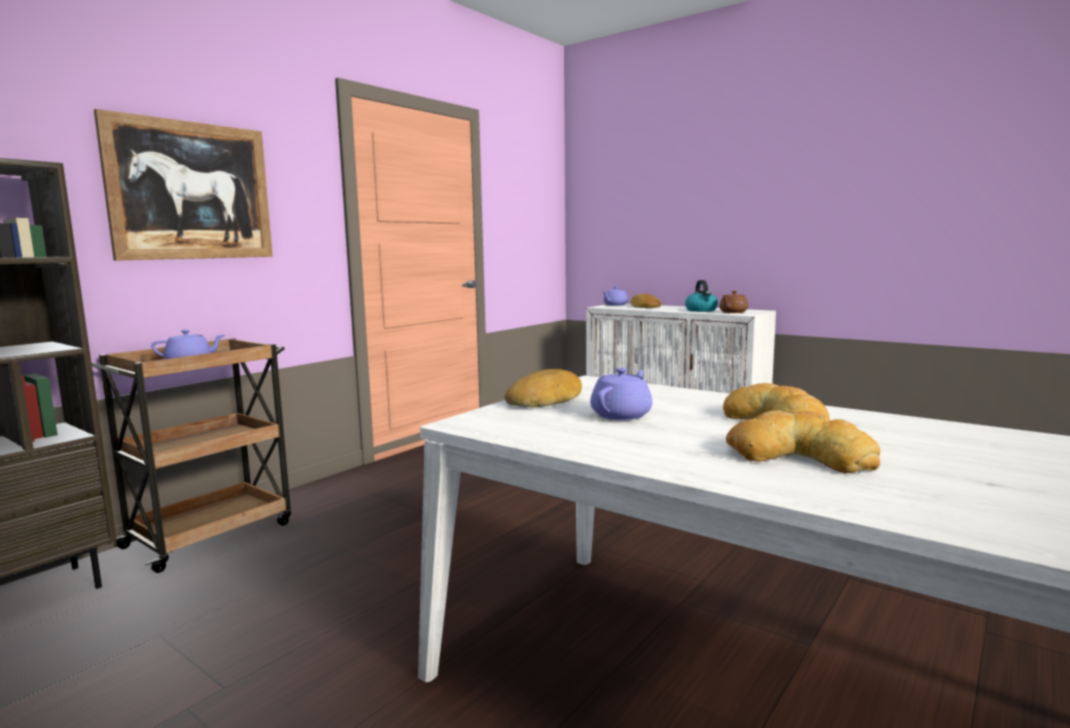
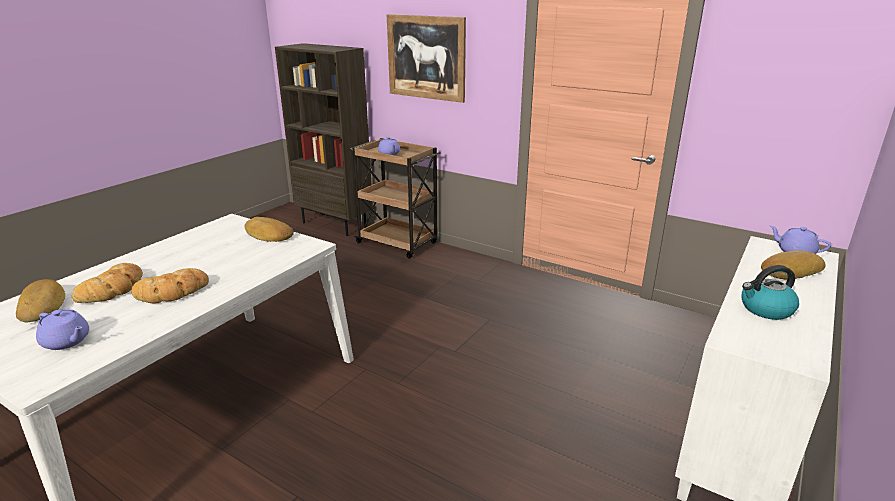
camera: 85 degrees right, 15 degrees up
purple teapot [590,368,652,420] -> purple teapot moved to [36,309,89,350]
brown teapot [719,291,748,313] -> none
none -> bread [16,279,65,322]

